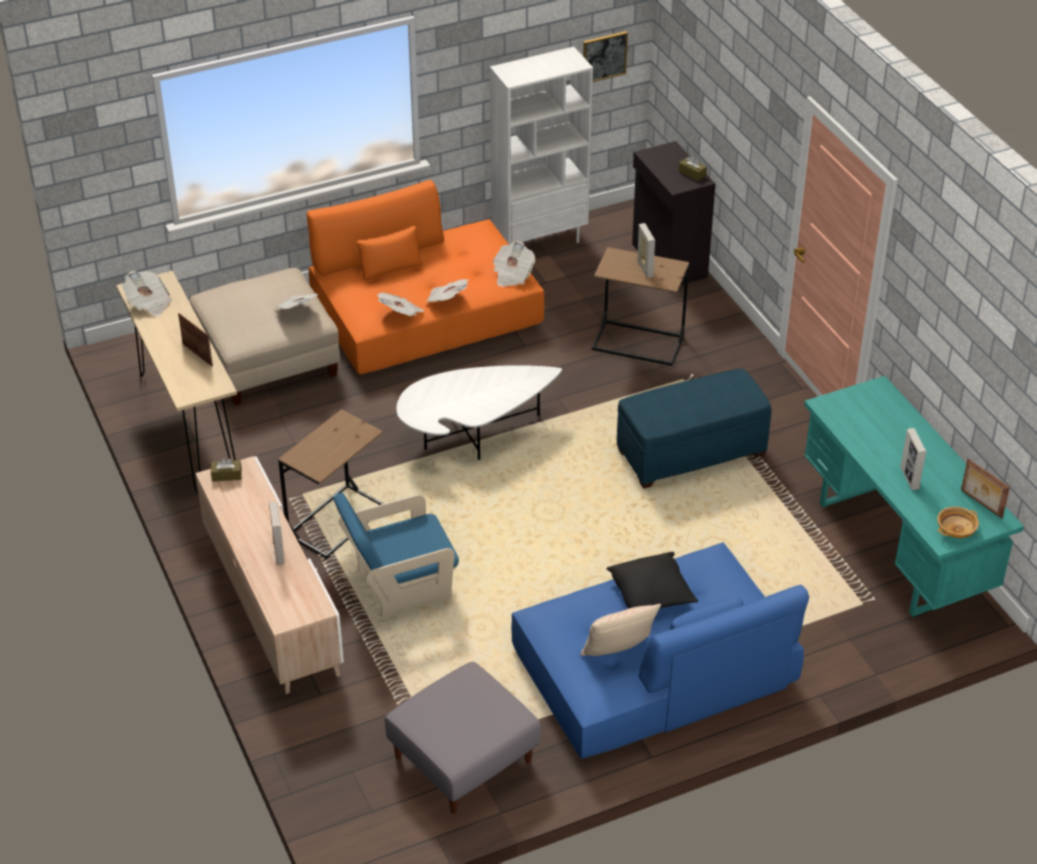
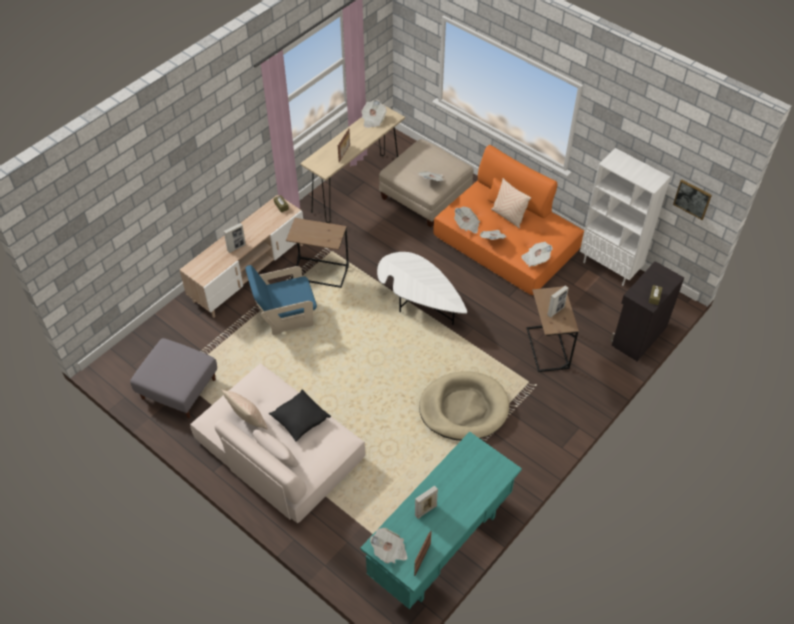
camera: 65 degrees right, 10 degrees up
blue armchair [333,493,459,619] -> blue armchair turned 60 degrees counterclockwise [246,265,317,335]
blue sofa [511,542,809,759] -> beige sofa [190,363,365,523]
blue ottoman [617,368,771,489] -> beige dog bed [419,371,509,440]
beige bowl [937,507,979,538] -> newspaper [370,528,407,564]
none -> beige pillow [491,178,531,228]

